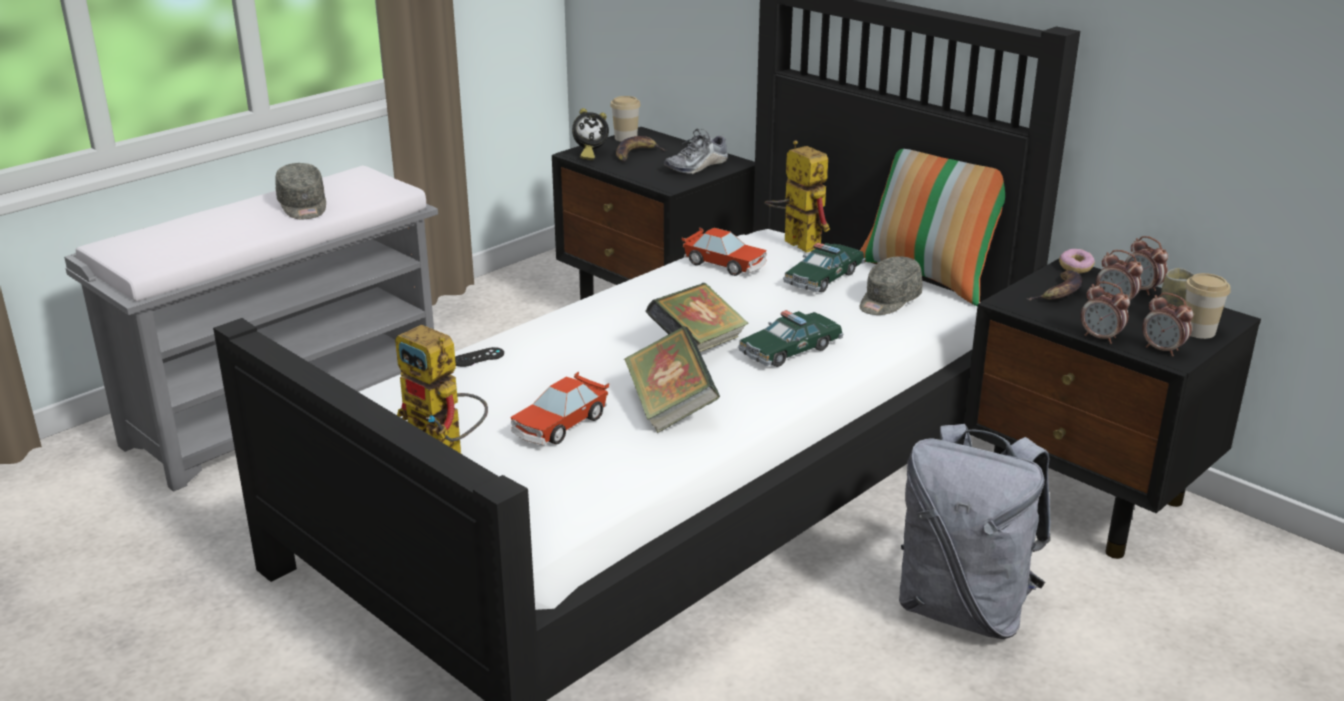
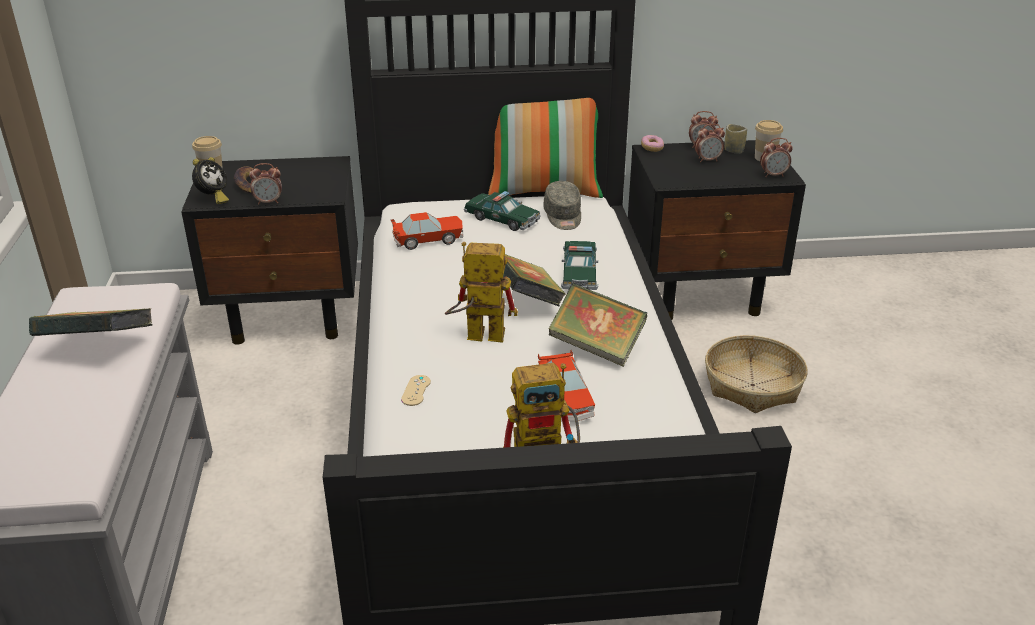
camera: 50 degrees left, 5 degrees up
grey cap [275,163,326,219] -> book [29,308,153,336]
black game controller [455,347,504,367] -> beige game controller [401,375,431,406]
shoe [664,129,728,174] -> none
toy robot [764,140,830,253] -> toy robot moved to [445,242,518,343]
toy car [783,243,865,292] -> toy car turned 45 degrees counterclockwise [464,191,541,231]
grey backpack [899,424,1051,639] -> basket [705,335,808,413]
banana [1026,270,1083,300] -> none
alarm clock [1081,281,1130,344] -> alarm clock moved to [249,163,282,205]

